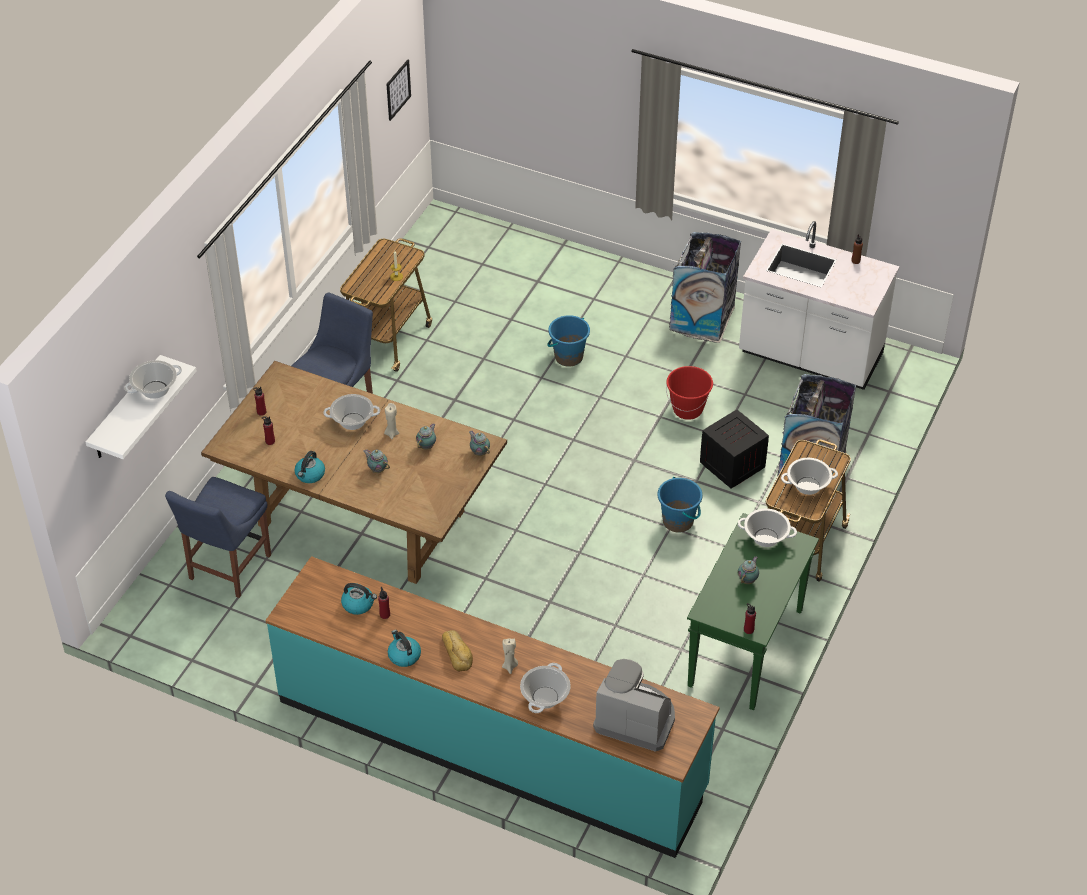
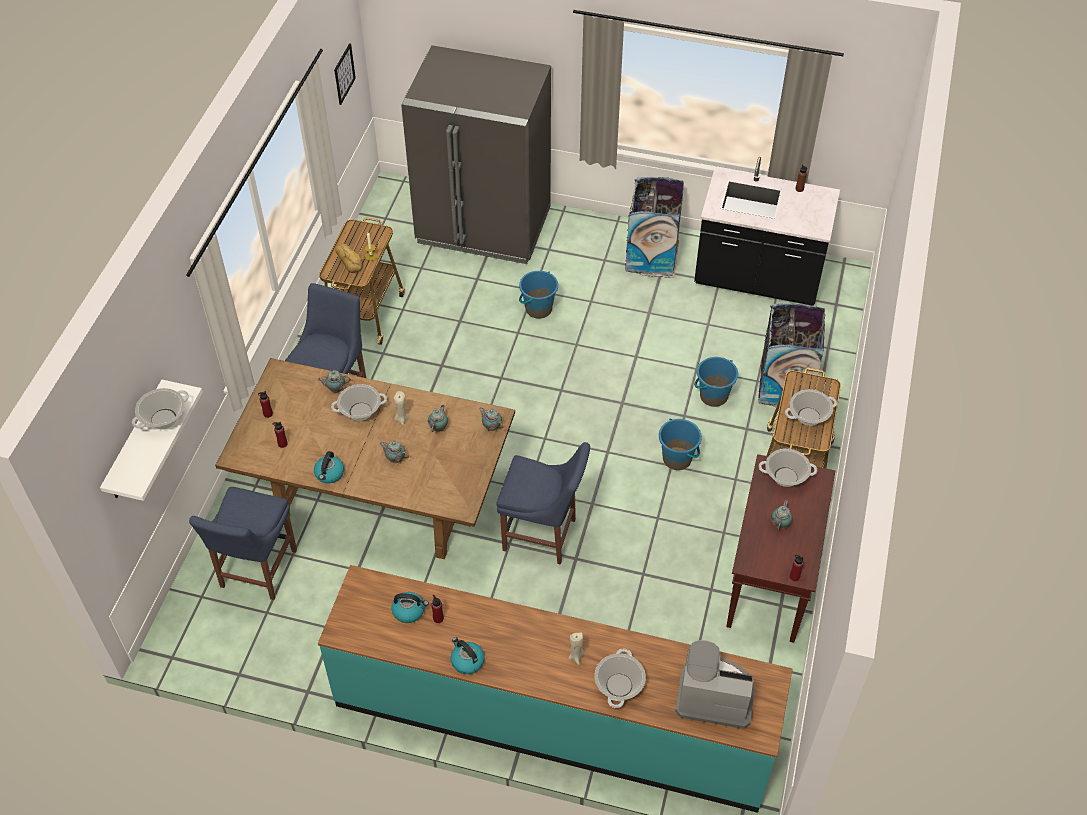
camera: 10 degrees left, 5 degrees up
bread [442,630,473,671] -> bread moved to [335,244,363,273]
red bucket [666,366,713,420] -> none
green console table [687,513,819,710] -> brown console table [726,454,835,643]
crate [700,410,769,489] -> blue bucket [694,357,738,407]
white counter [739,221,899,390] -> black counter [694,157,840,306]
none -> teapot [318,370,351,392]
none -> grey fridge [401,45,551,264]
none -> blue chair [497,442,590,565]

